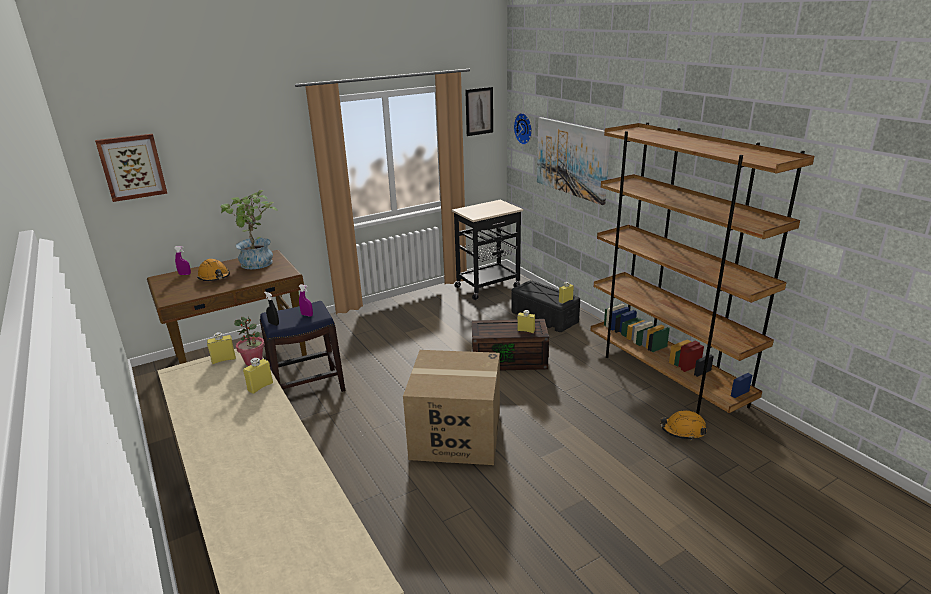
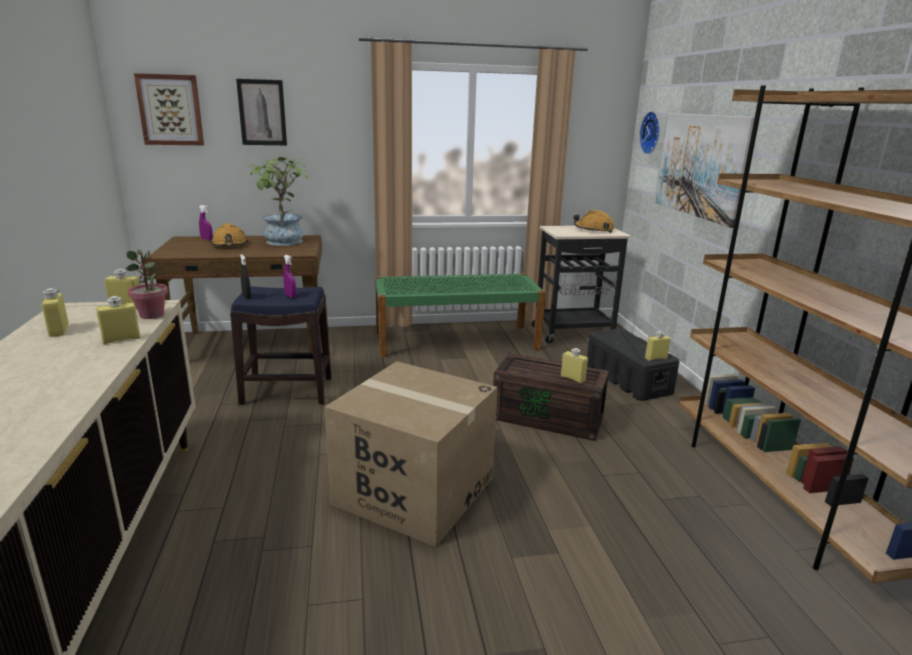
camera: 20 degrees right, 5 degrees down
picture [465,87,493,136] -> picture moved to [236,79,287,145]
orange hard hat [660,410,707,440] -> orange hard hat moved to [574,210,614,233]
none -> yellow bottle [41,288,69,337]
none -> green bench [375,273,546,358]

